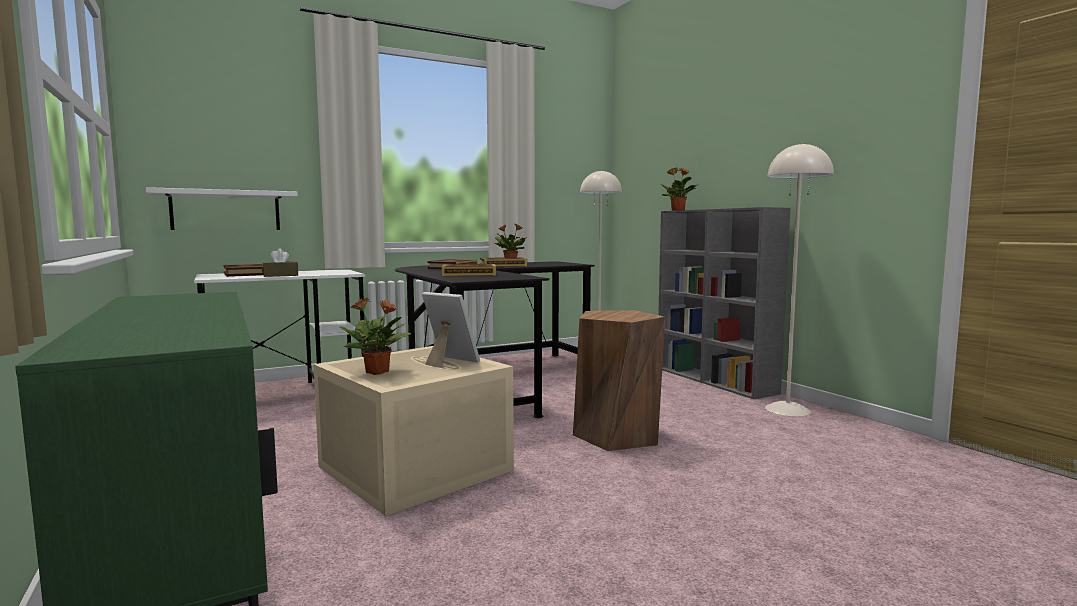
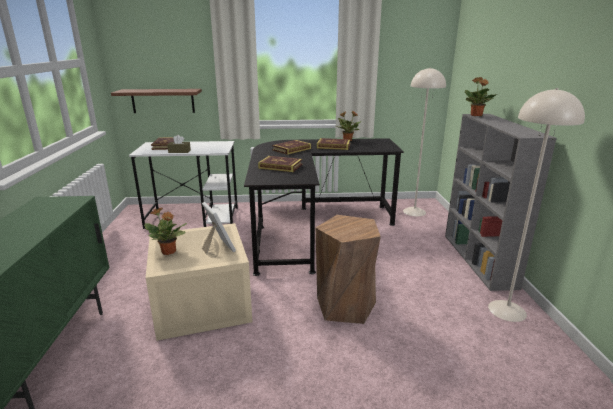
camera: 25 degrees right, 15 degrees up
white shelf [145,187,298,230] -> brown shelf [111,89,202,113]

